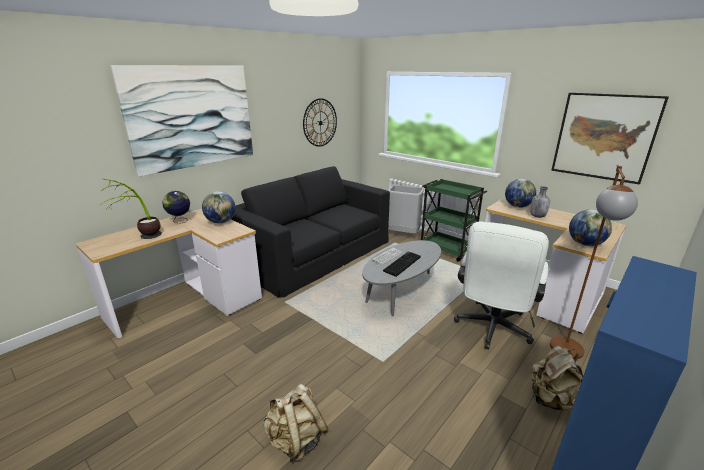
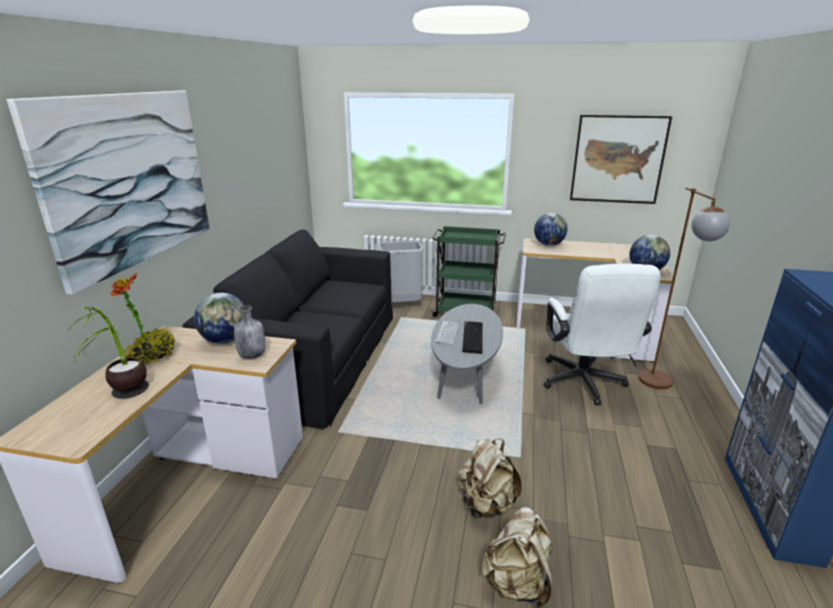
camera: 30 degrees left, 0 degrees up
globe [163,191,190,224] -> potted plant [110,273,175,365]
wall clock [303,98,337,147] -> none
grey bottle [530,186,550,218] -> grey bottle moved to [234,306,265,359]
beige backpack [531,346,583,411] -> beige backpack moved to [458,438,522,518]

